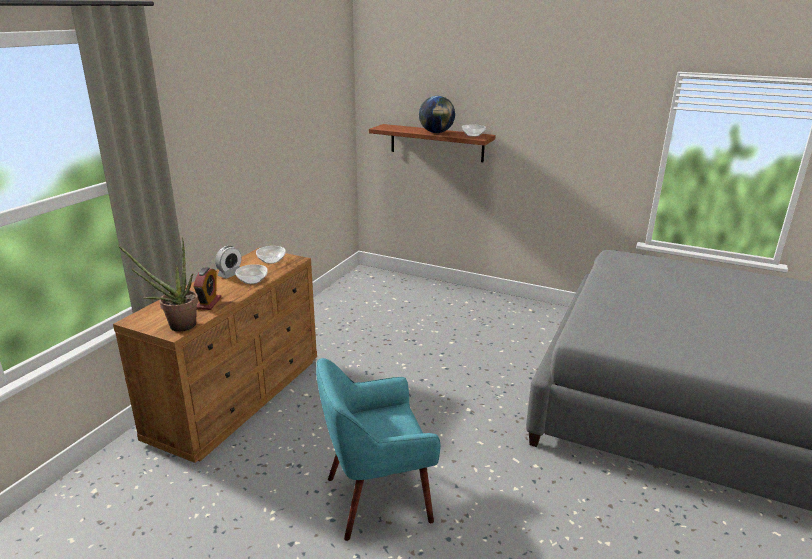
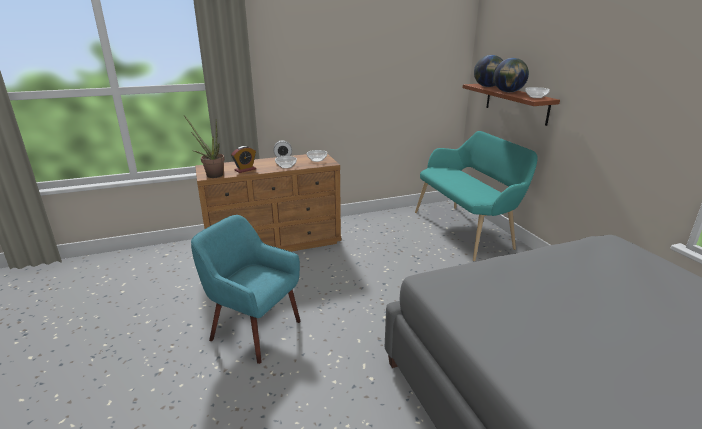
camera: 45 degrees right, 0 degrees up
none -> turquoise bench [415,131,537,261]
none -> globe [474,55,503,87]

